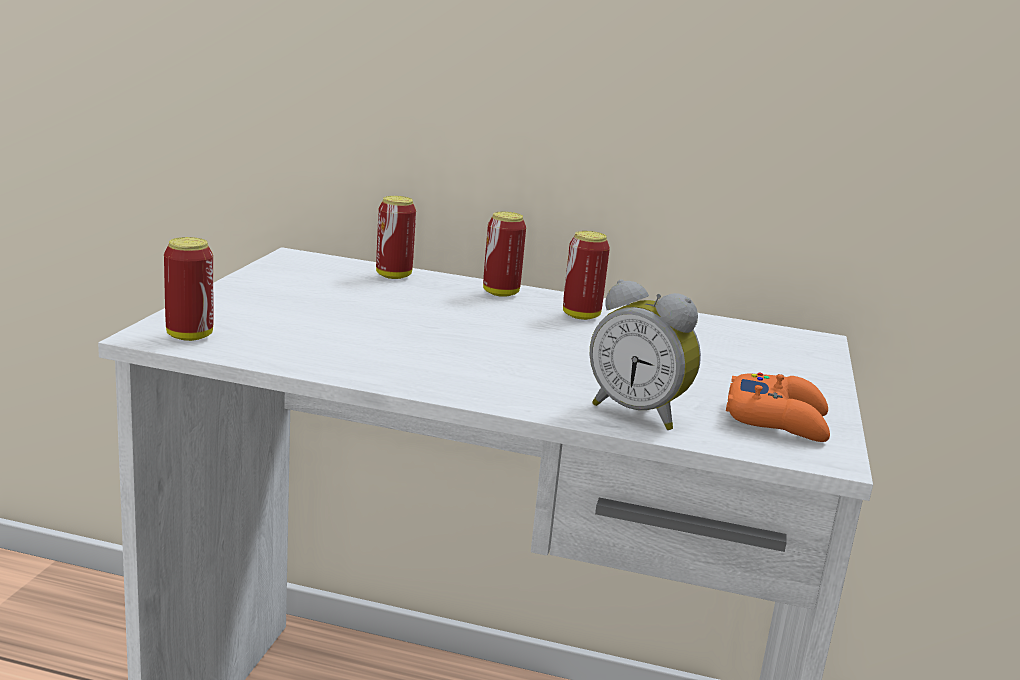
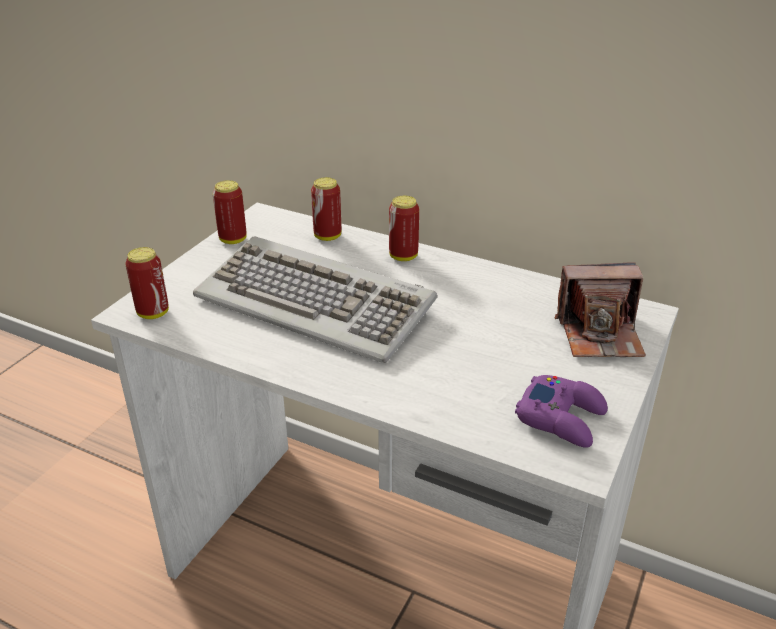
camera: 15 degrees right, 15 degrees up
can [563,231,610,320] -> can moved to [213,180,247,244]
alarm clock [590,279,701,430] -> none
orange game controller [726,373,830,442] -> purple game controller [515,375,608,448]
none -> keyboard [193,237,437,363]
none -> camera [554,262,646,357]

